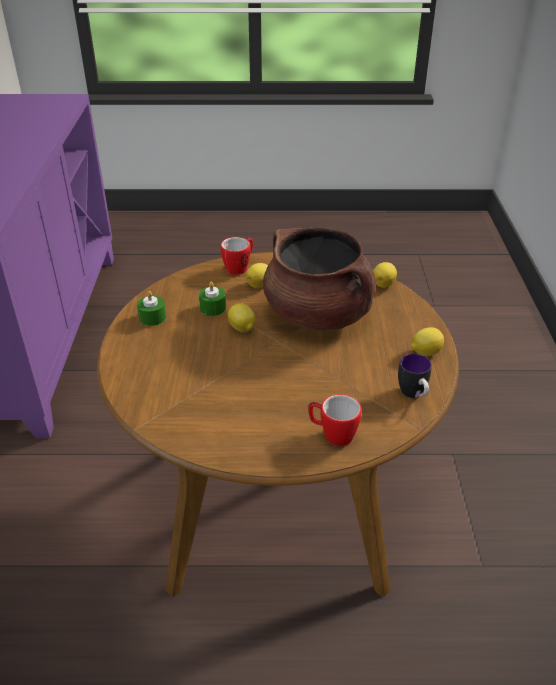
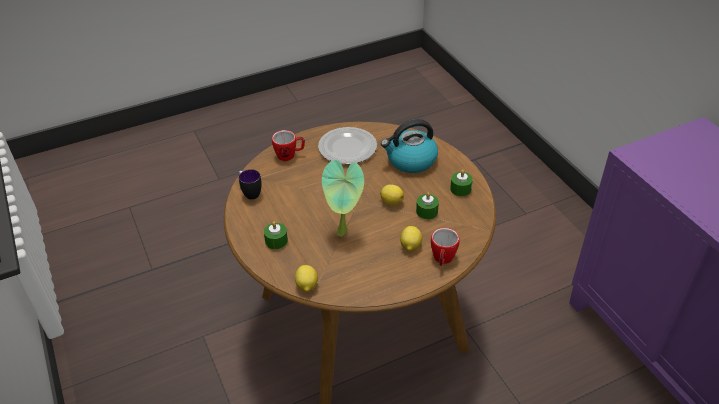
camera: 155 degrees right, 5 degrees up
brown cooking pot [263,227,376,330] -> potted plant [322,160,364,237]
lemon [411,327,444,356] -> none
none -> green candle [264,222,288,249]
none -> plate [318,127,377,164]
none -> kettle [381,119,438,173]

